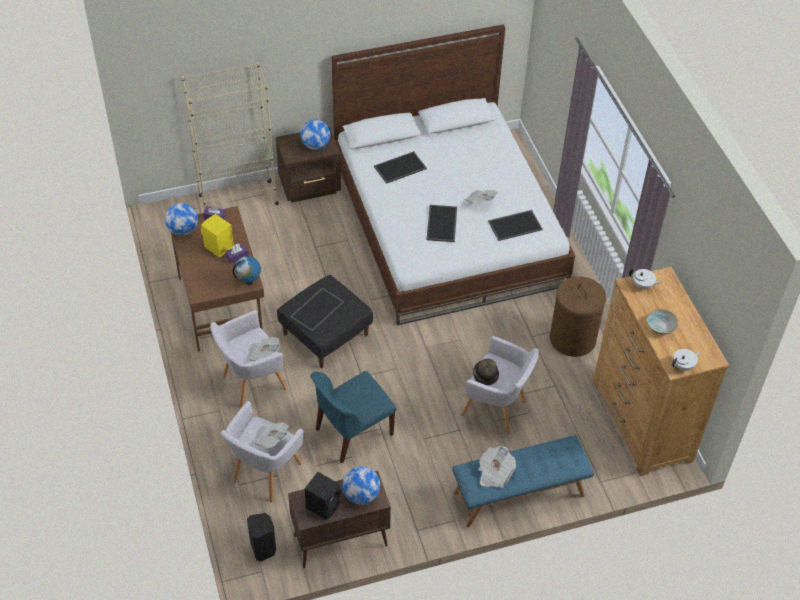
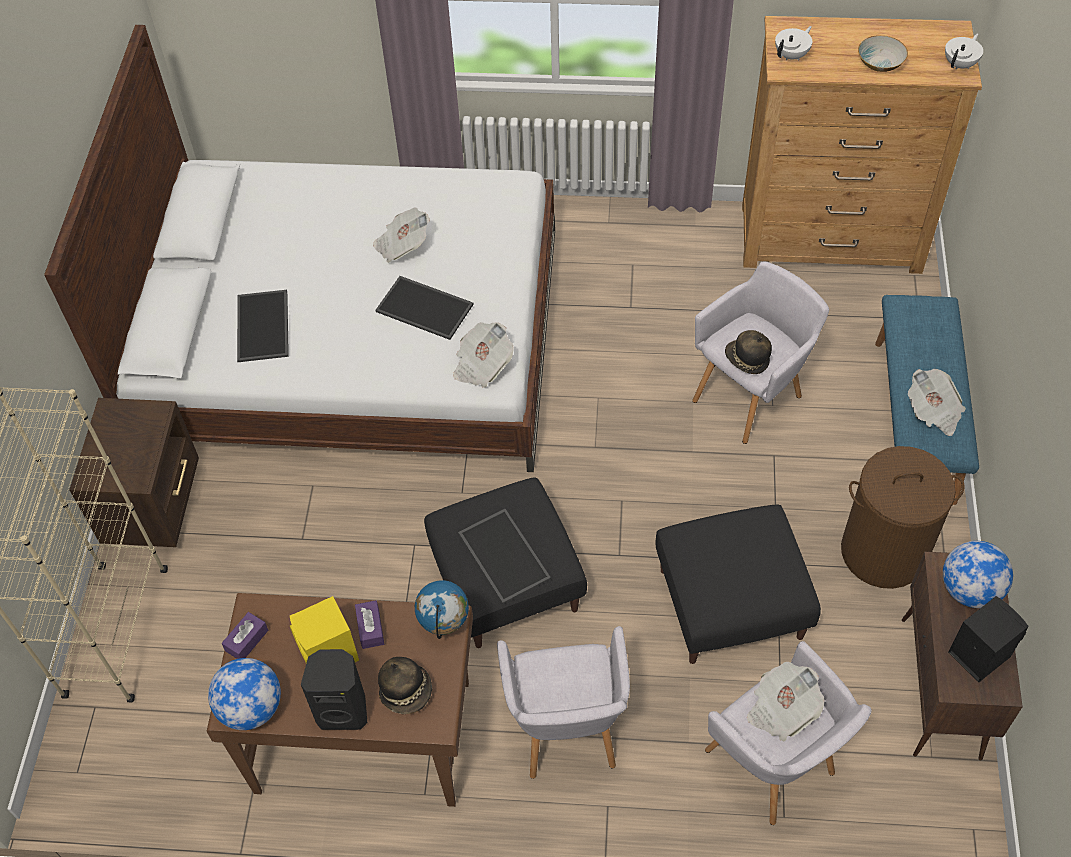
camera: 65 degrees left, 5 degrees up
newspaper [247,337,280,361] -> newspaper moved to [453,322,513,388]
black speaker [247,513,276,562] -> black speaker moved to [301,649,367,730]
globe [300,119,330,150] -> none
blue chair [310,371,396,463] -> black ottoman [655,505,821,664]
tray [488,210,543,241] -> none
brown laundry basket [550,275,606,357] -> brown laundry basket moved to [841,446,965,589]
white teapot [672,349,701,370] -> white teapot turned 45 degrees clockwise [945,33,983,69]
none -> hat [378,657,432,714]

